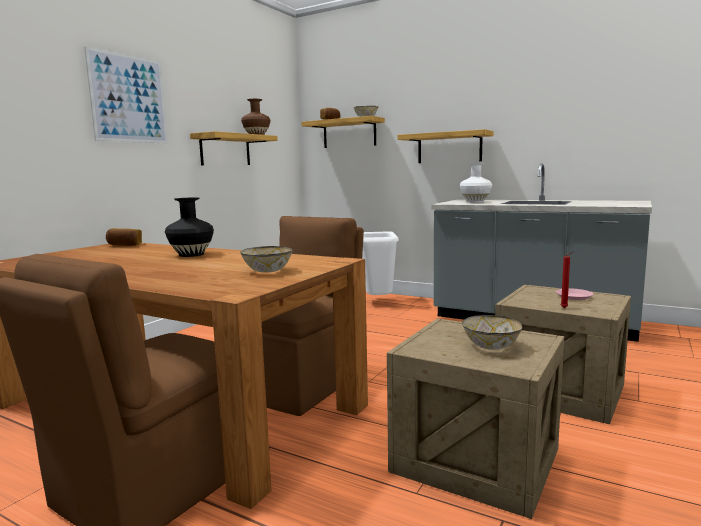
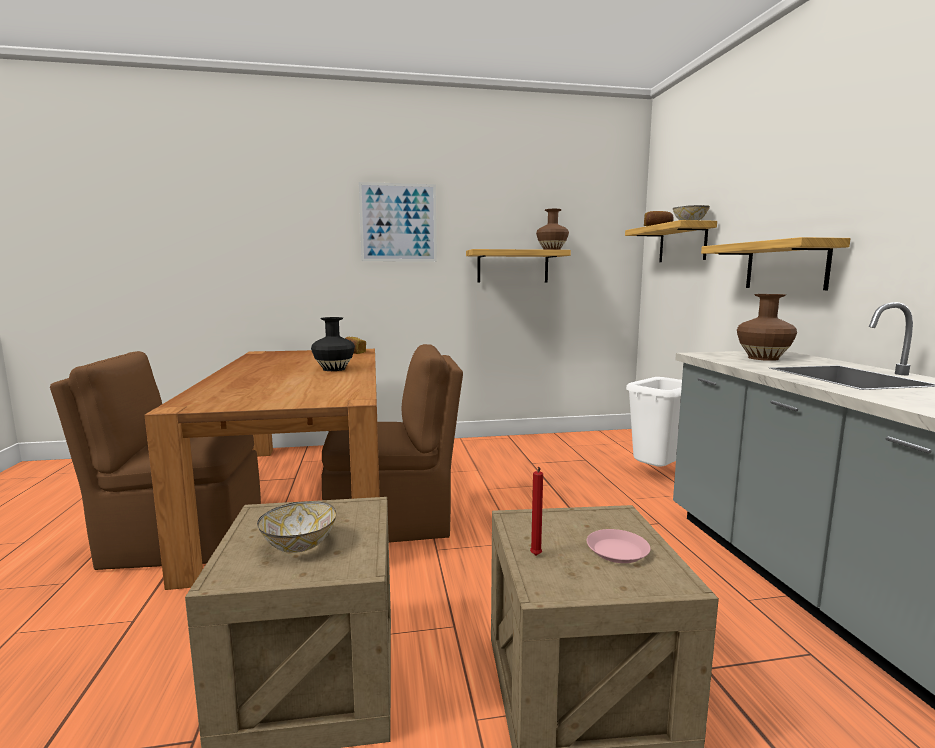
camera: 50 degrees right, 0 degrees up
bowl [240,246,293,273] -> none
white vase [459,163,492,203] -> brown vase [737,294,797,361]

